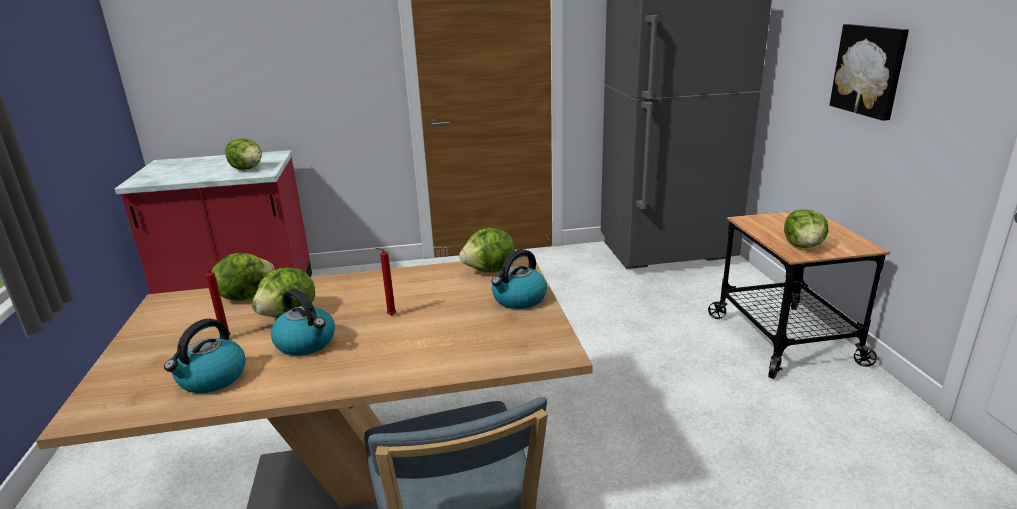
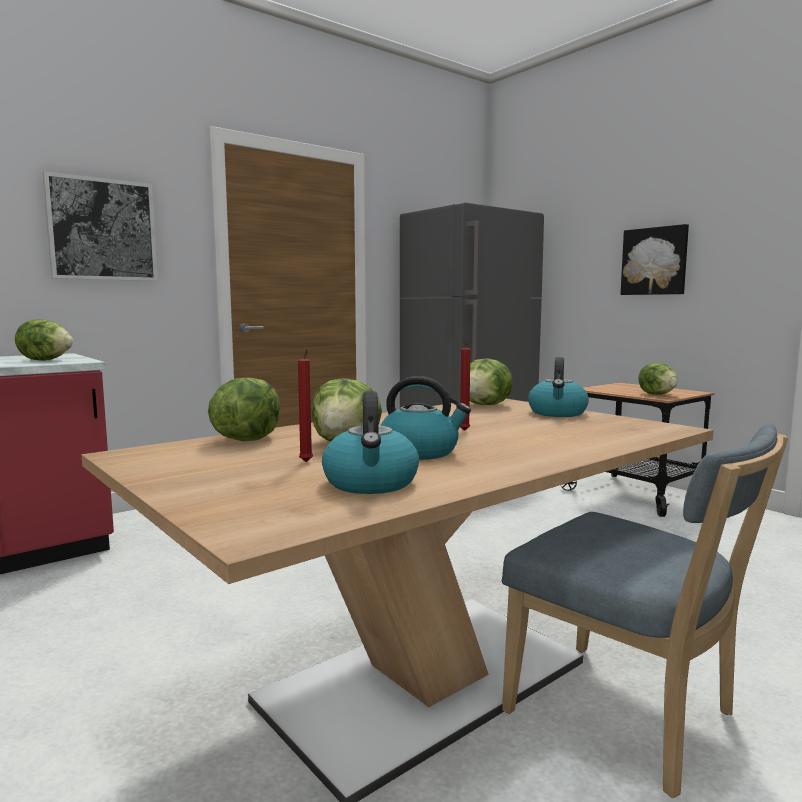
camera: 30 degrees left, 15 degrees down
none -> picture [43,171,158,281]

